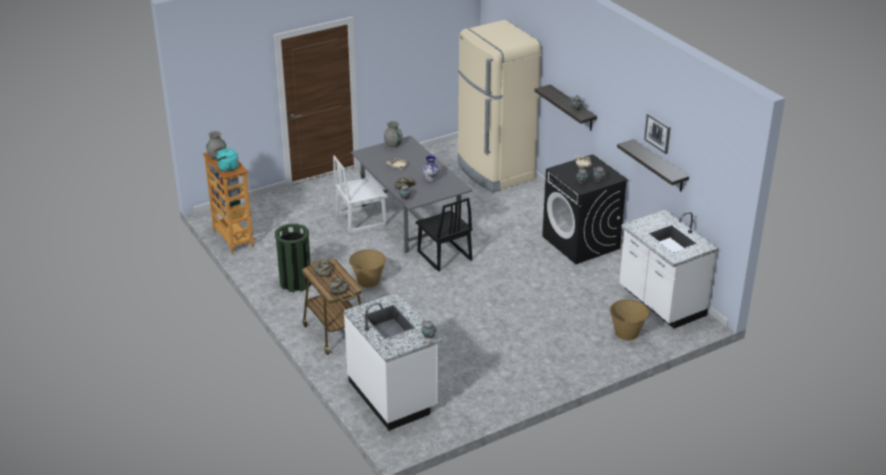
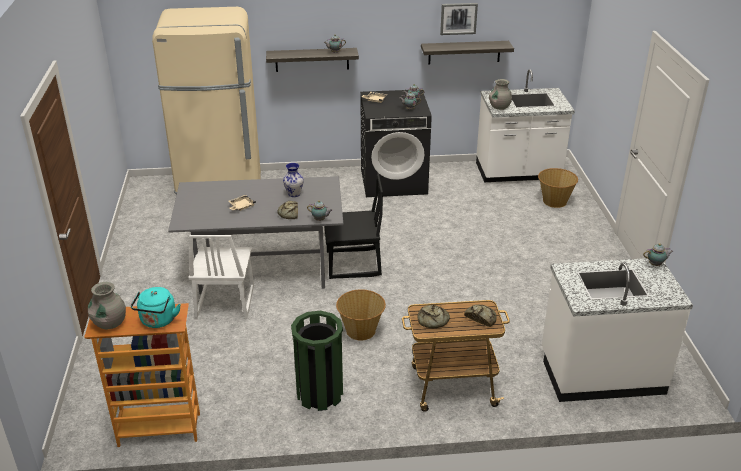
camera: 65 degrees left, 0 degrees up
grey vase [384,121,403,147] -> grey vase moved to [489,79,512,110]

